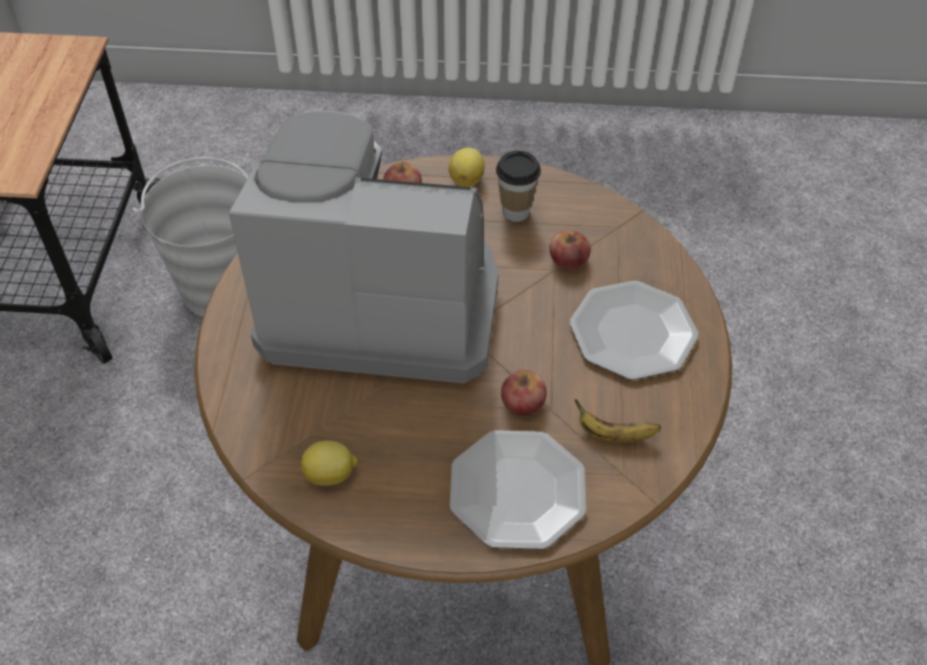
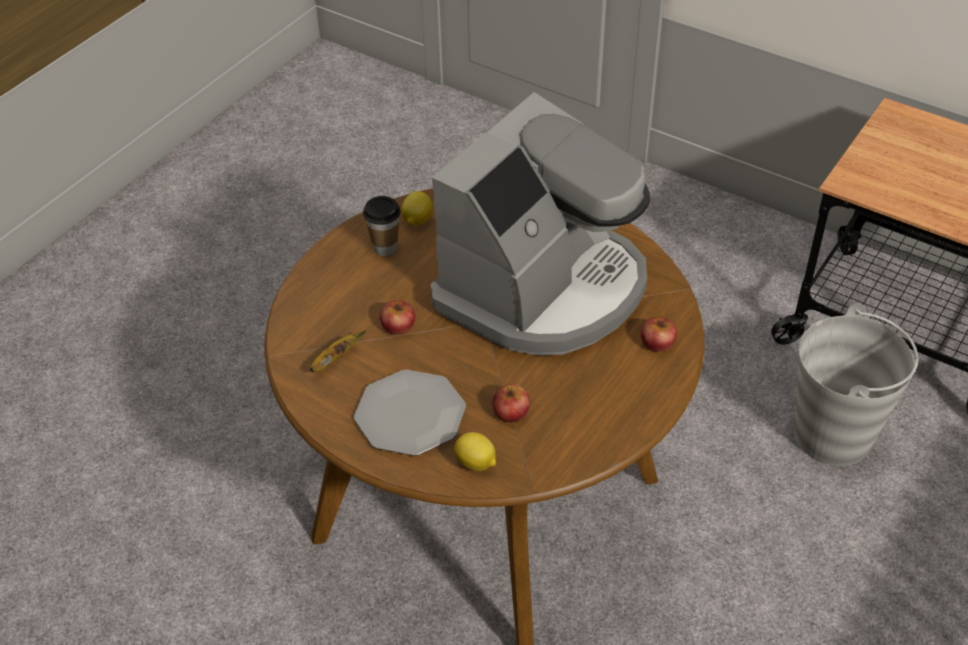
camera: 120 degrees right, 5 degrees down
lemon [449,148,485,187] -> lemon moved to [454,432,496,471]
plate [450,430,586,549] -> none
cup [496,151,541,222] -> cup moved to [363,196,401,256]

